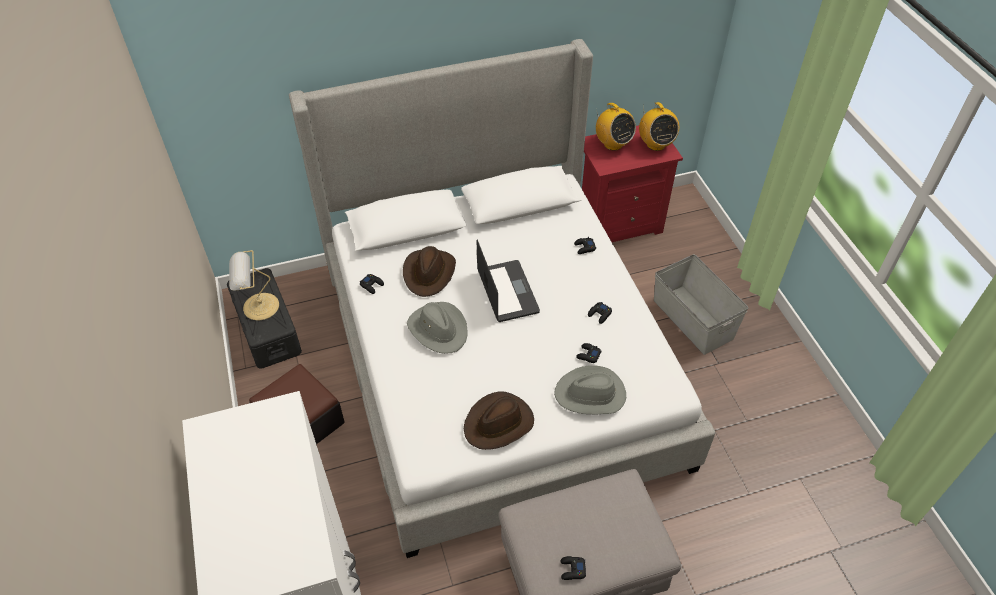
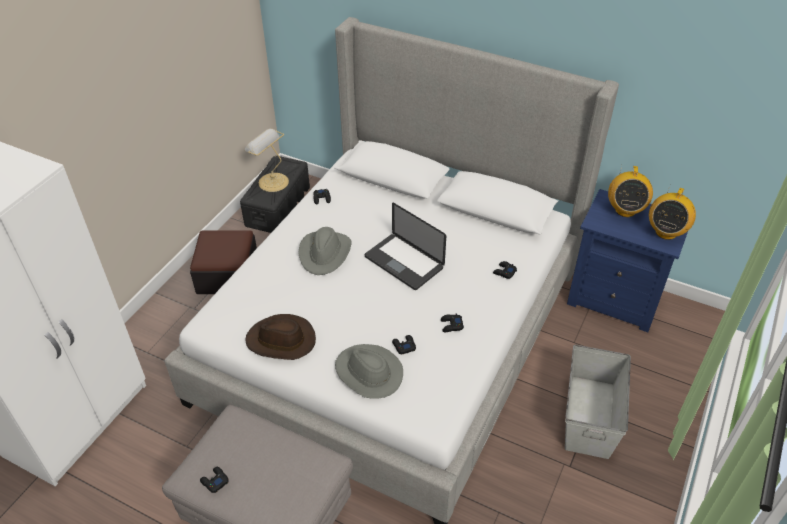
camera: 45 degrees right, 5 degrees down
brown hat [403,246,456,297] -> none
laptop [477,240,540,322] -> laptop turned 105 degrees clockwise [365,203,446,290]
red nightstand [582,125,683,242] -> blue nightstand [567,189,688,332]

